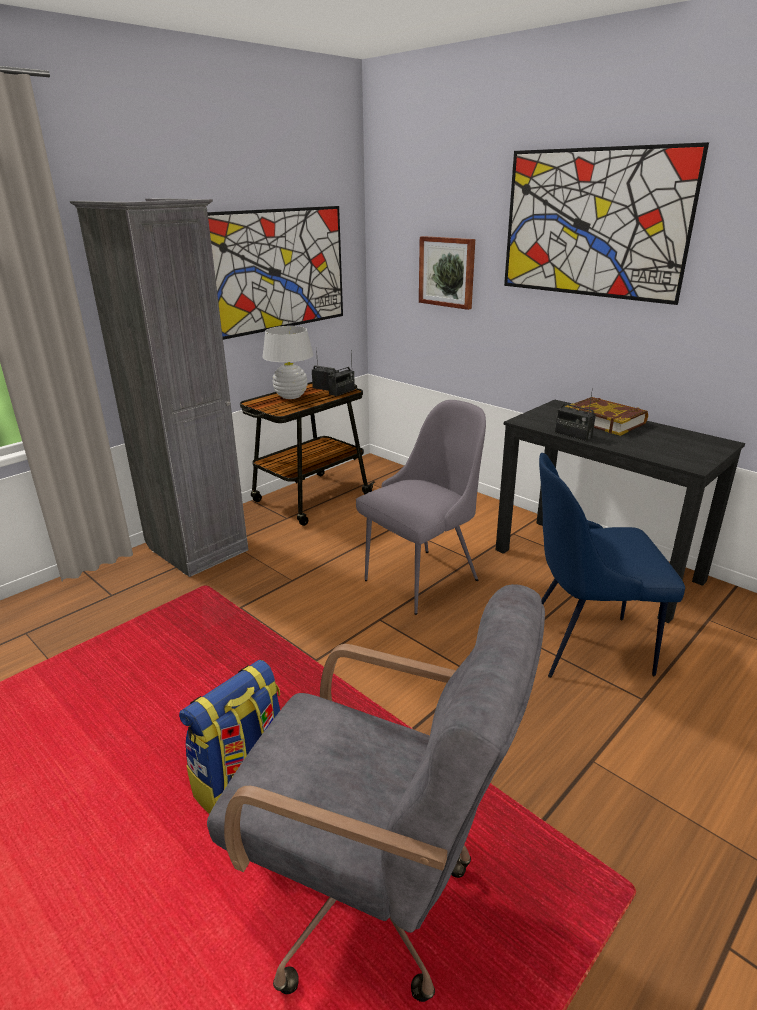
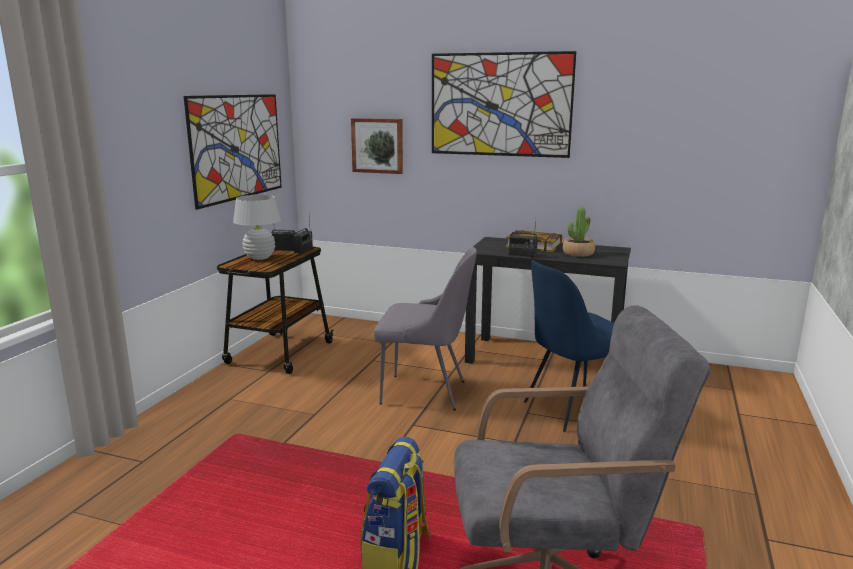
camera: 25 degrees left, 10 degrees down
grey cabinet [70,198,248,577] -> none
grey chair [356,400,486,615] -> grey chair turned 75 degrees clockwise [374,247,477,411]
none -> potted plant [563,207,595,257]

